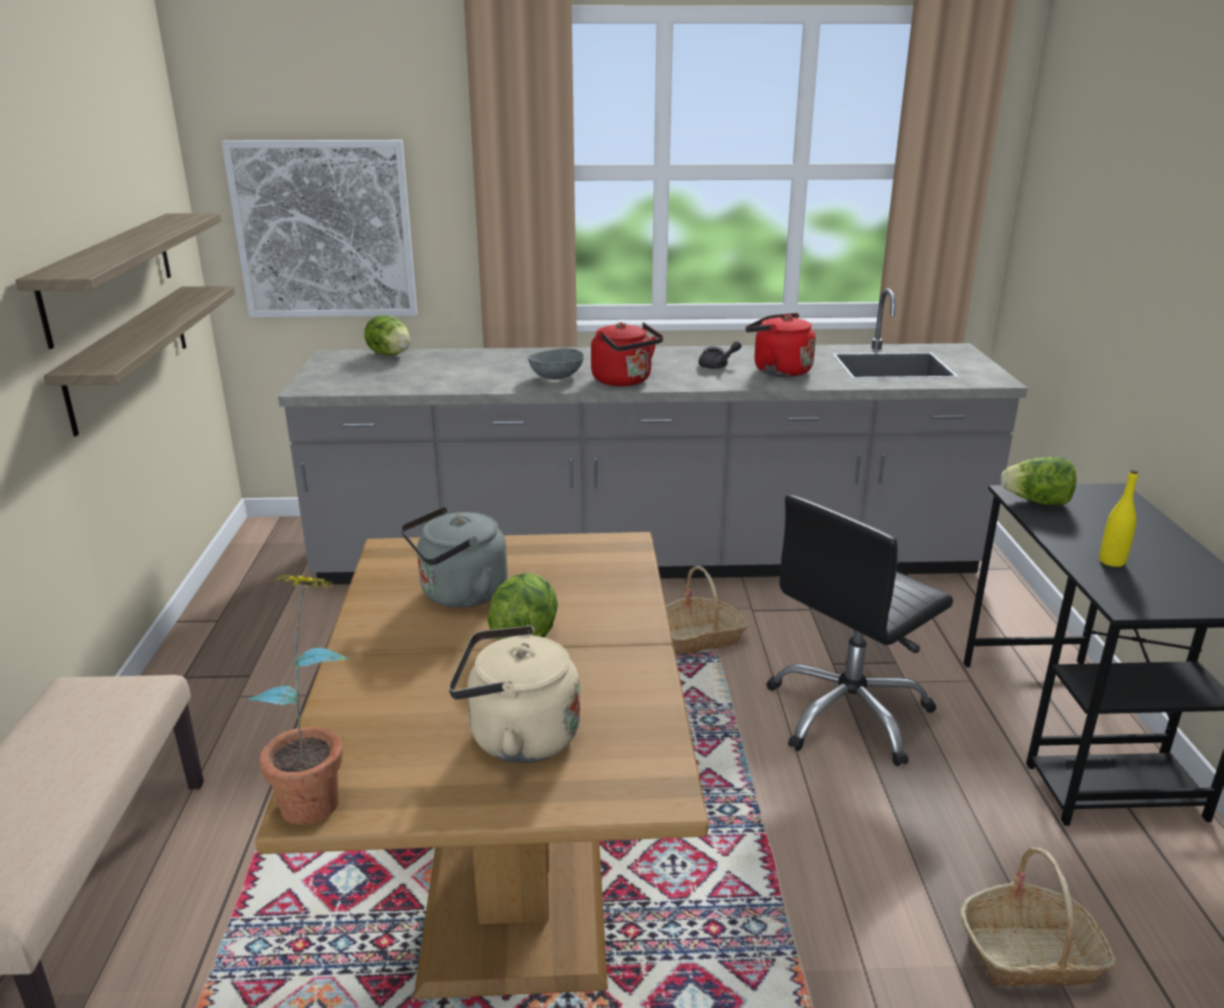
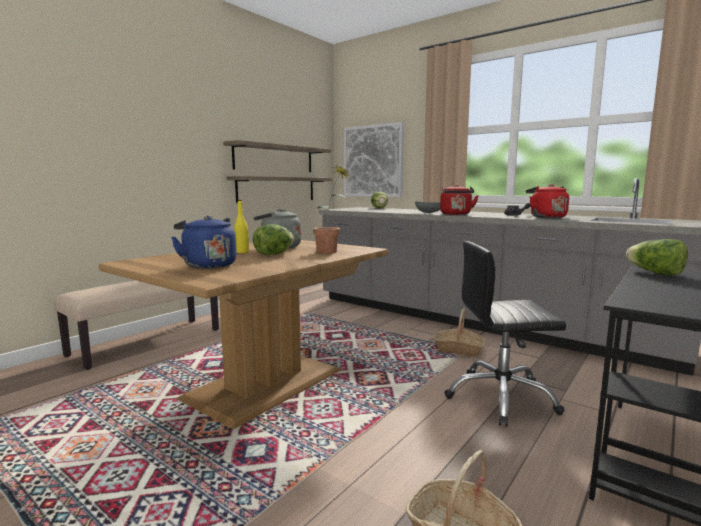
camera: 40 degrees right, 15 degrees down
potted plant [248,575,349,825] -> potted plant moved to [313,164,350,253]
beige kettle [449,625,580,763] -> blue kettle [171,216,237,269]
yellow bottle [1099,470,1138,567] -> yellow bottle moved to [234,200,249,253]

